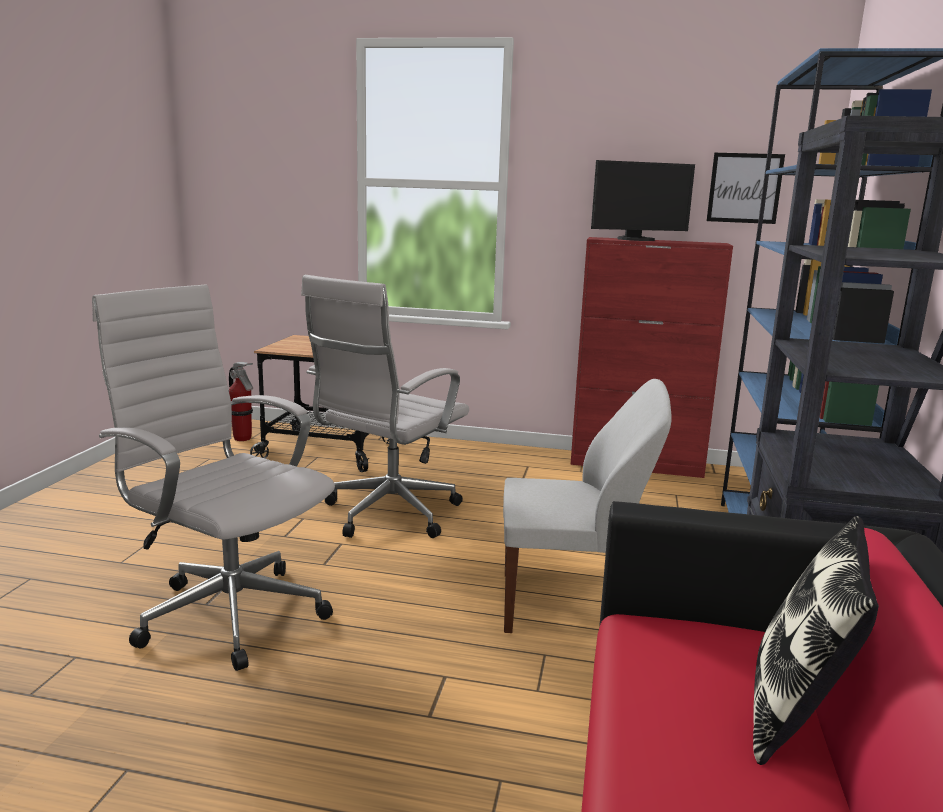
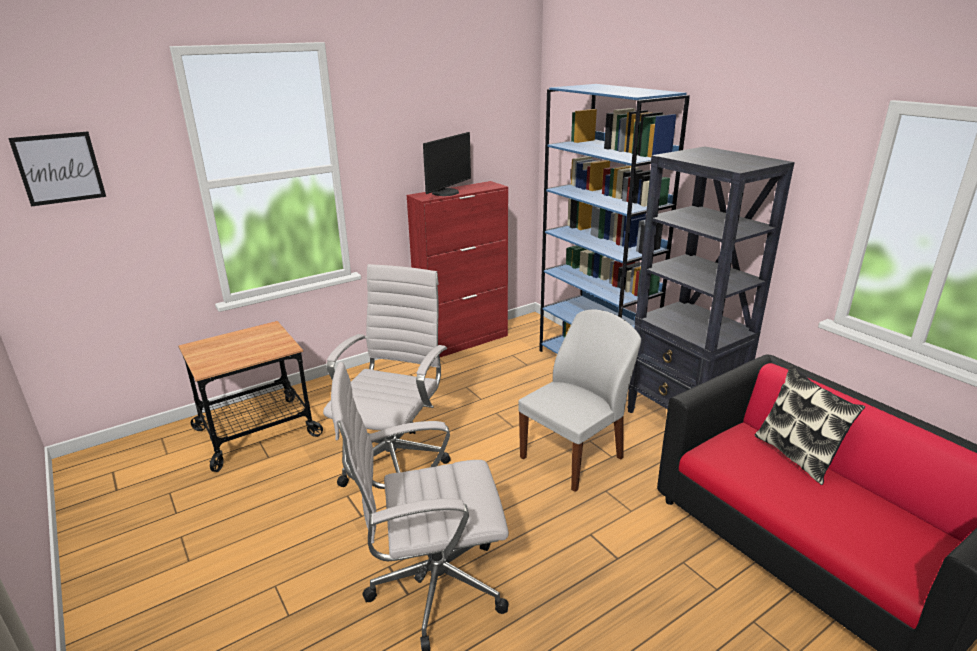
camera: 45 degrees left, 10 degrees up
fire extinguisher [229,362,253,441] -> none
white office chair [301,275,469,538] -> white office chair turned 150 degrees counterclockwise [323,264,451,487]
picture [707,153,785,224] -> picture moved to [8,131,106,207]

